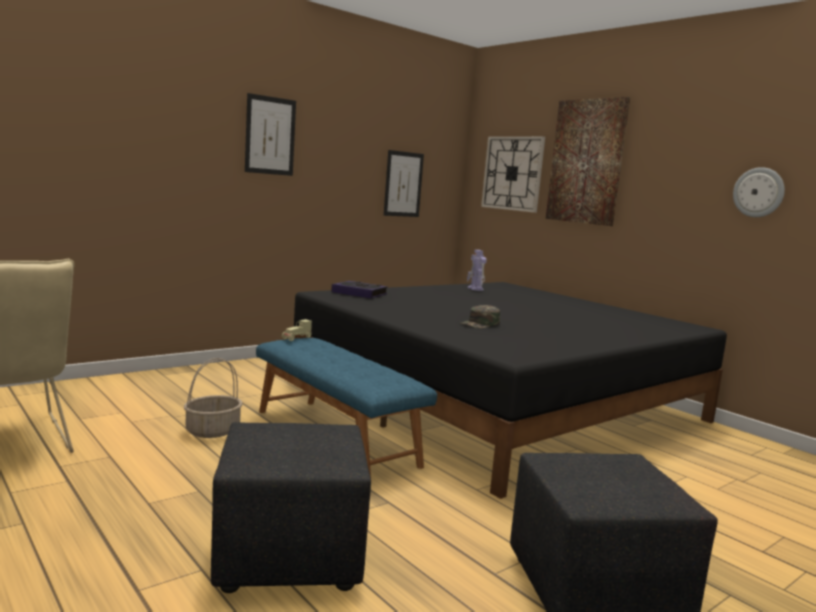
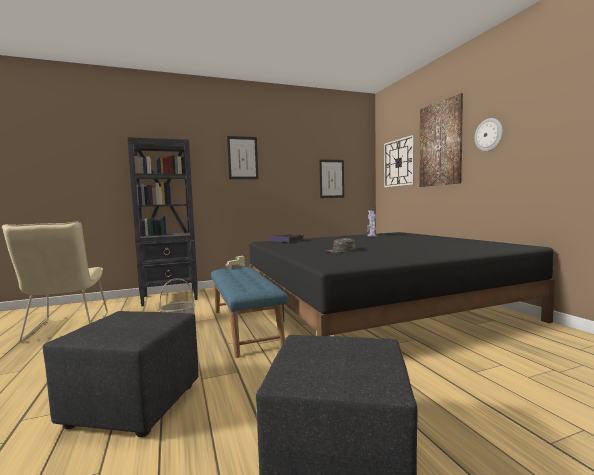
camera: 20 degrees right, 5 degrees down
wall clock [733,167,785,217] -> wall clock moved to [475,118,503,151]
none -> black bookcase [127,137,198,307]

